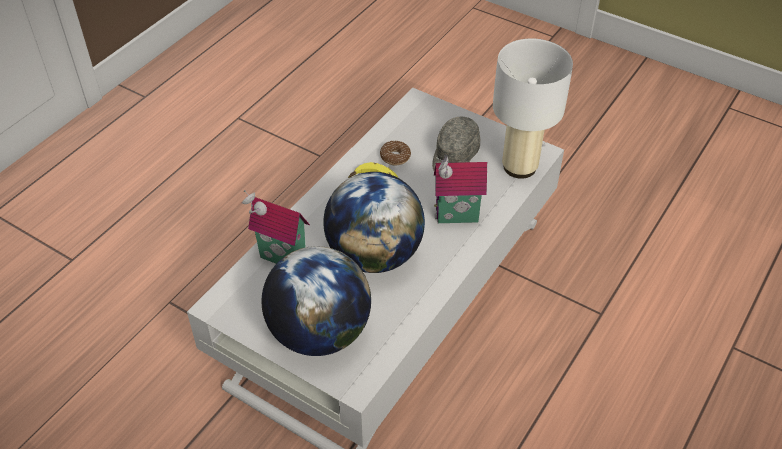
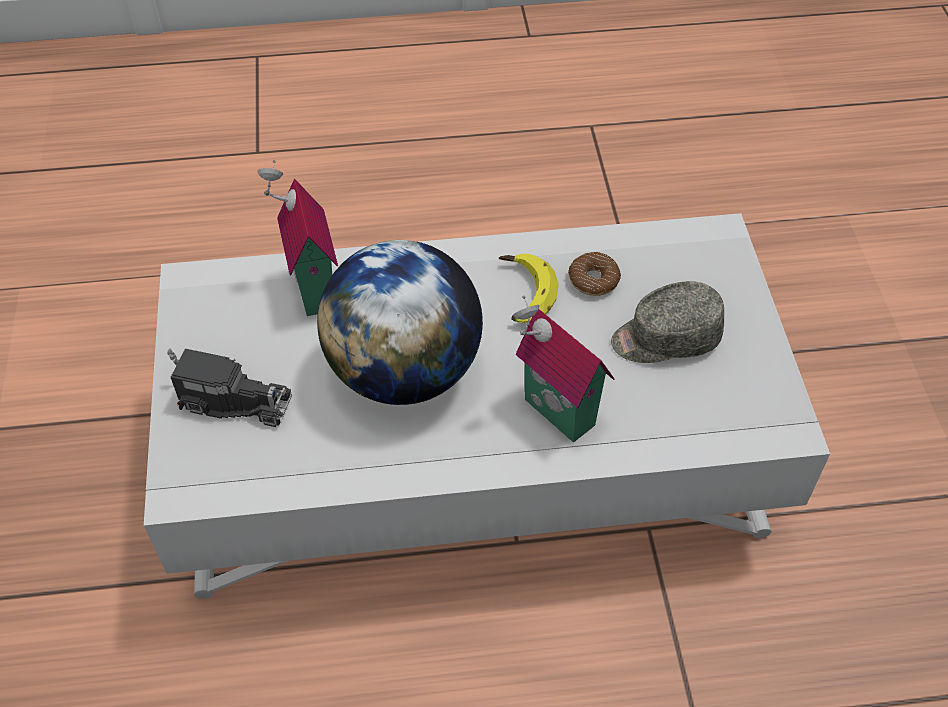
camera: 50 degrees right, 5 degrees up
globe [261,246,371,356] -> toy truck [168,348,292,427]
white table lamp [493,38,573,179] -> none

